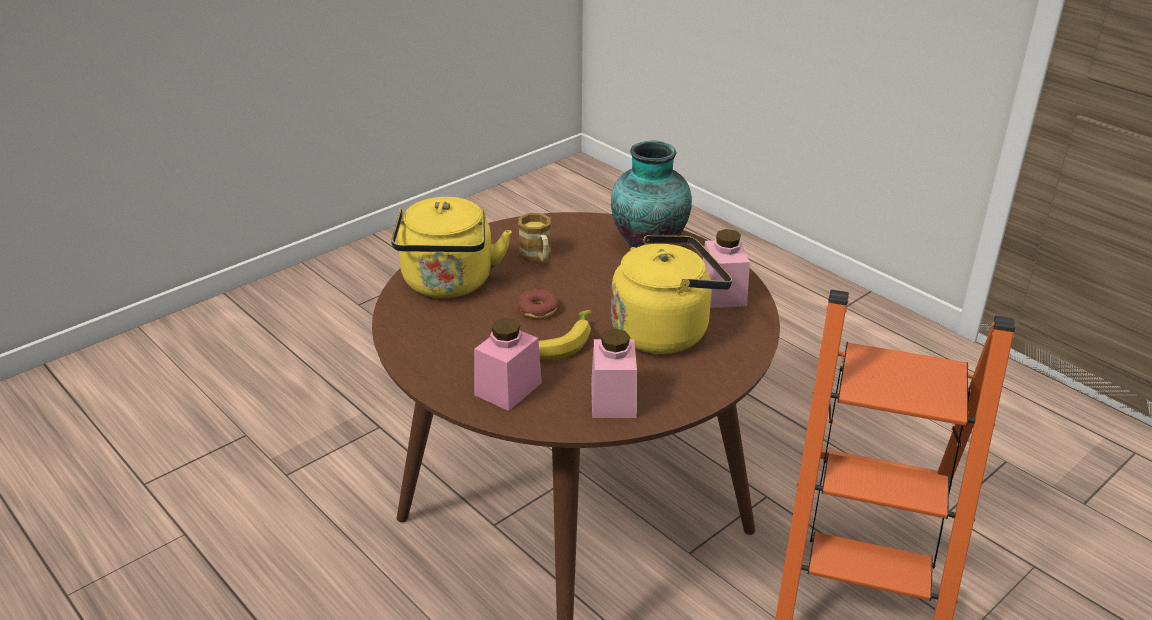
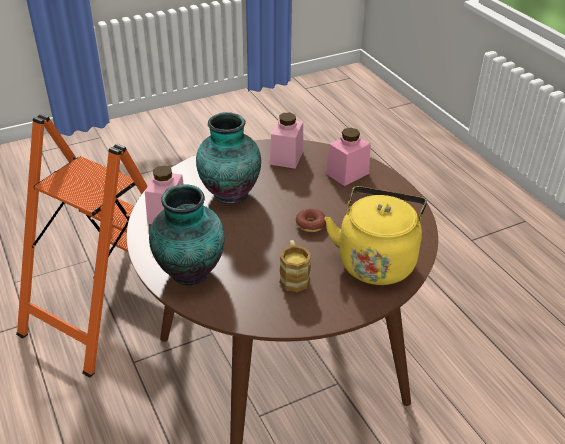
camera: 165 degrees left, 5 degrees up
banana [539,310,591,360] -> none
yellow kettle [611,235,732,354] -> vase [196,112,261,203]

